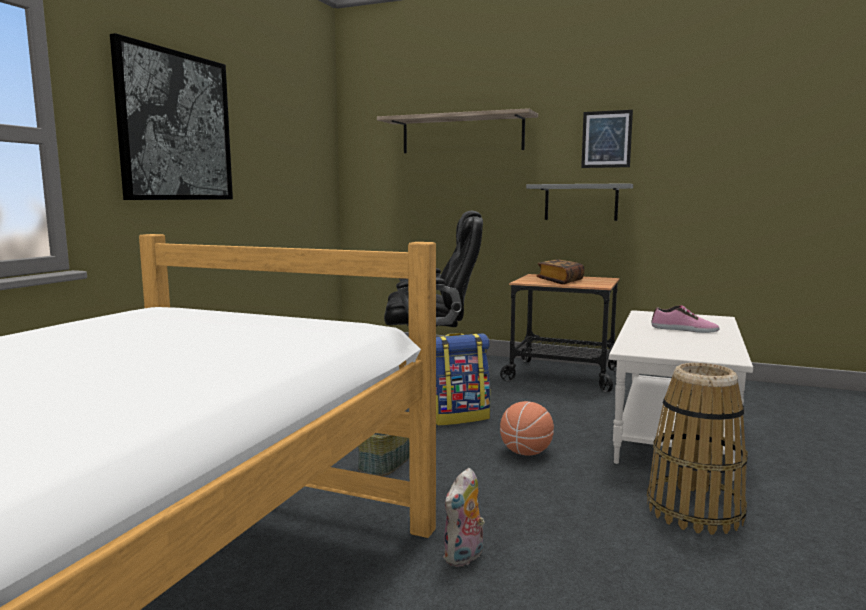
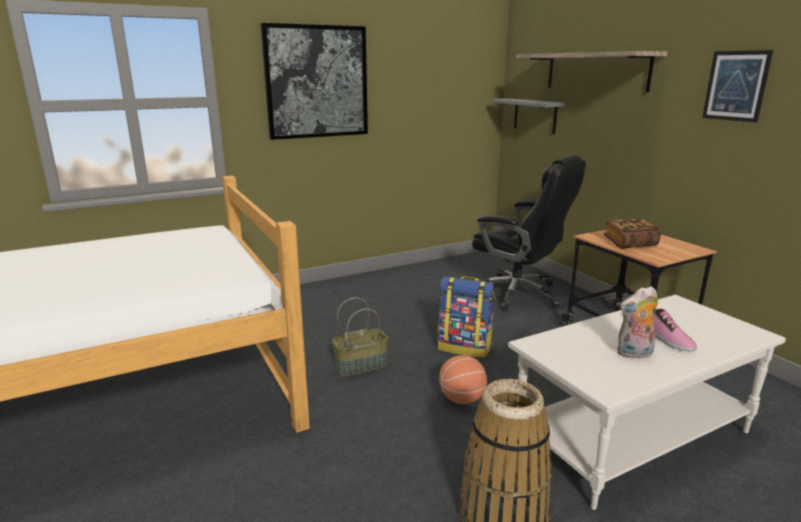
camera: 40 degrees right, 10 degrees up
plush toy [443,468,485,567] -> plush toy moved to [617,286,658,359]
grey shelf [526,183,633,221] -> grey shelf moved to [491,98,566,134]

